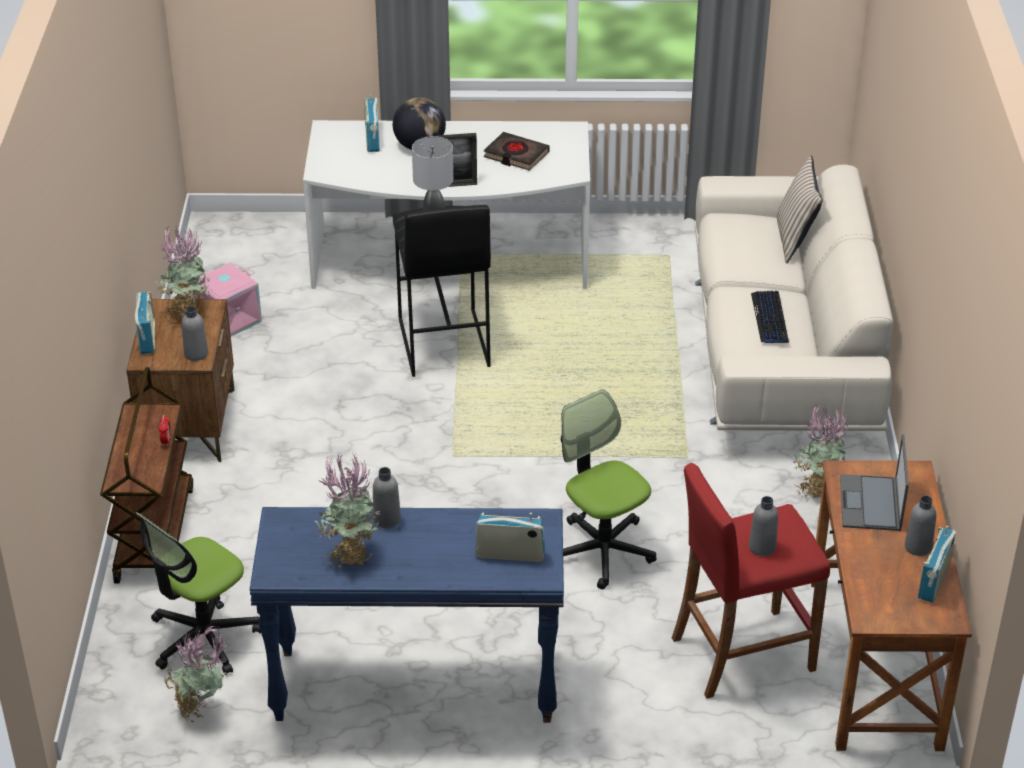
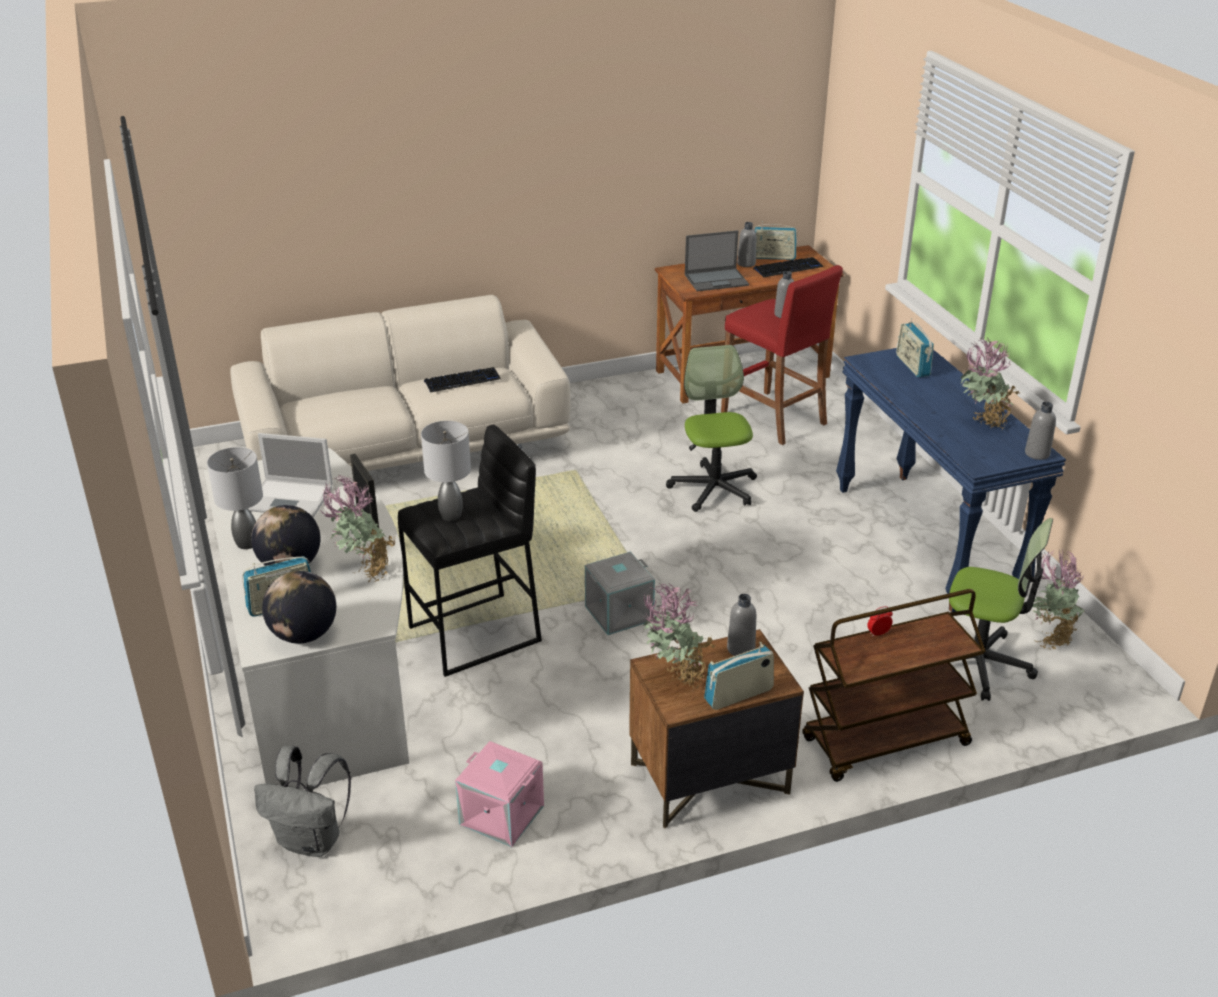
camera: 110 degrees left, 5 degrees down
grey bottle [373,467,401,528] -> grey bottle moved to [1025,402,1056,460]
black book [484,132,550,171] -> laptop [248,433,333,517]
office chair [561,390,657,589] -> office chair turned 135 degrees clockwise [666,345,757,512]
beige pillow [777,155,823,263] -> none
potted plant [793,403,849,499] -> potted plant moved to [320,475,395,582]
none -> grey table lamp [207,447,263,549]
none -> grey backpack [254,746,351,857]
none -> globe [262,571,336,644]
none -> grey storage box [585,552,655,635]
none -> keyboard [753,257,823,278]

